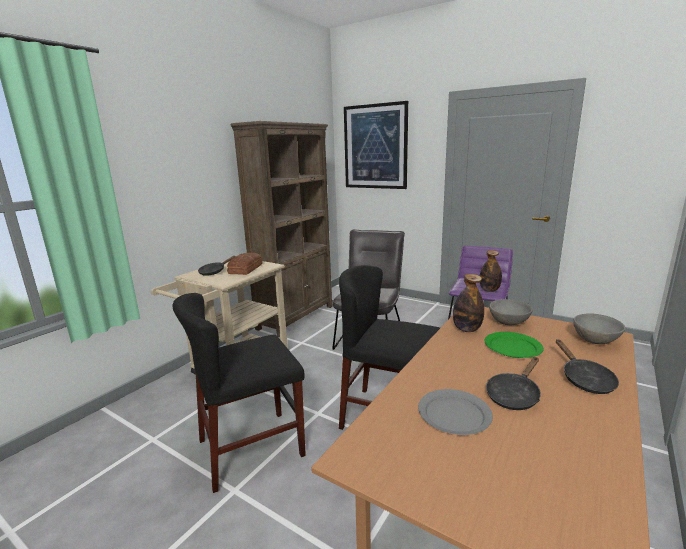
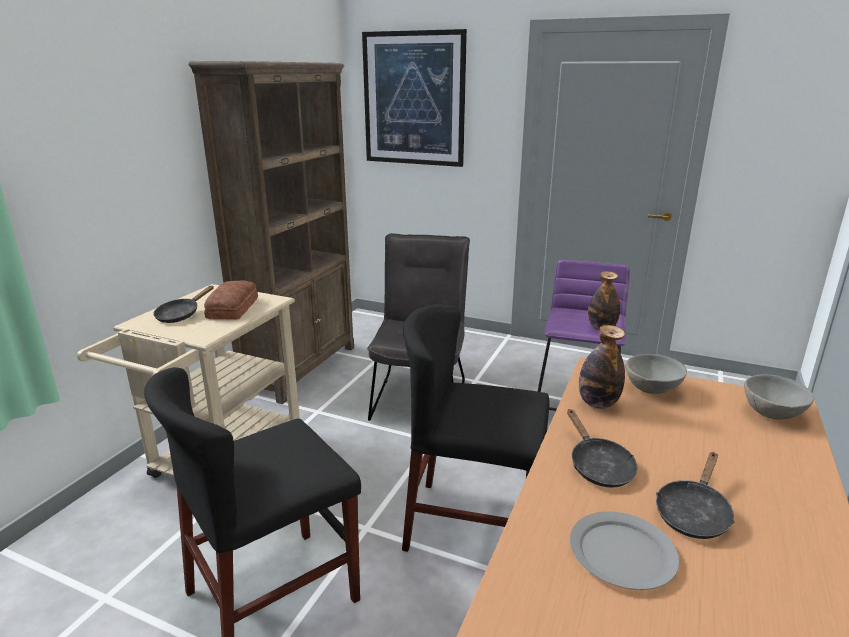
camera: 10 degrees left, 5 degrees up
green plate [484,332,544,358] -> none
black frying pan [556,339,619,394] -> black frying pan moved to [567,409,638,488]

